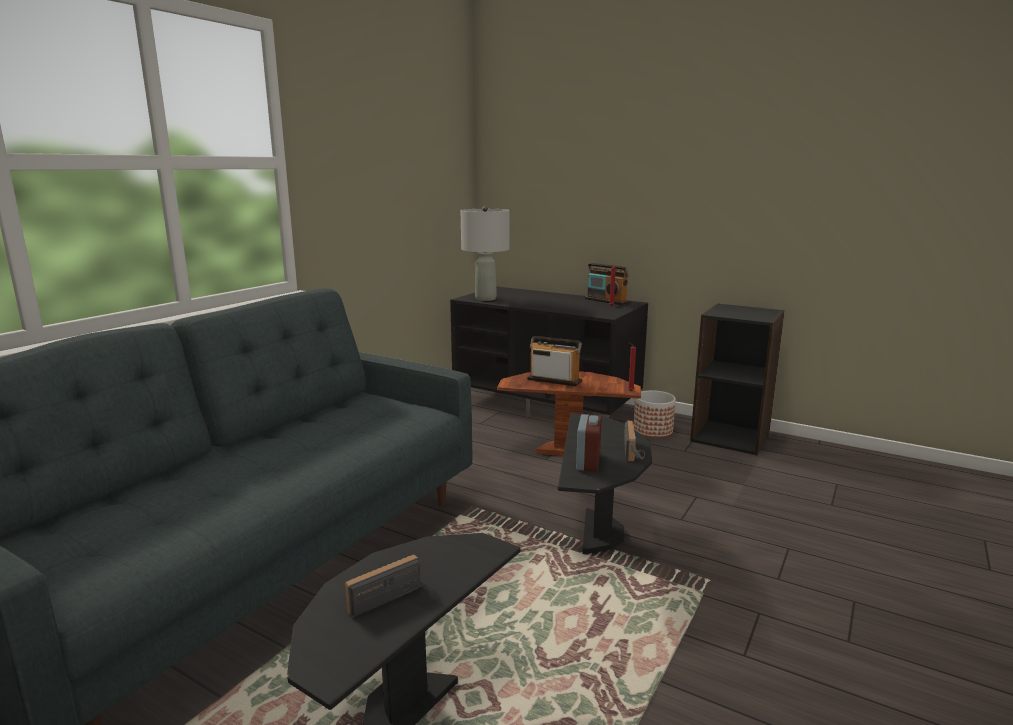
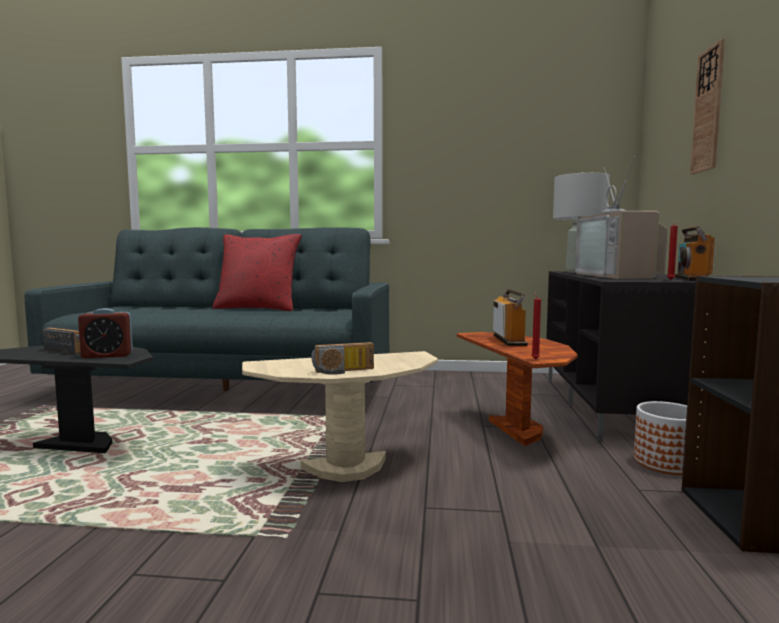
camera: 65 degrees right, 10 degrees down
black side table [558,413,652,555] -> beige side table [242,351,438,482]
alarm clock [576,414,602,472] -> alarm clock moved to [78,308,133,358]
none -> red pillow [212,234,302,311]
none -> television [575,156,667,279]
none -> wall clock [690,39,725,174]

